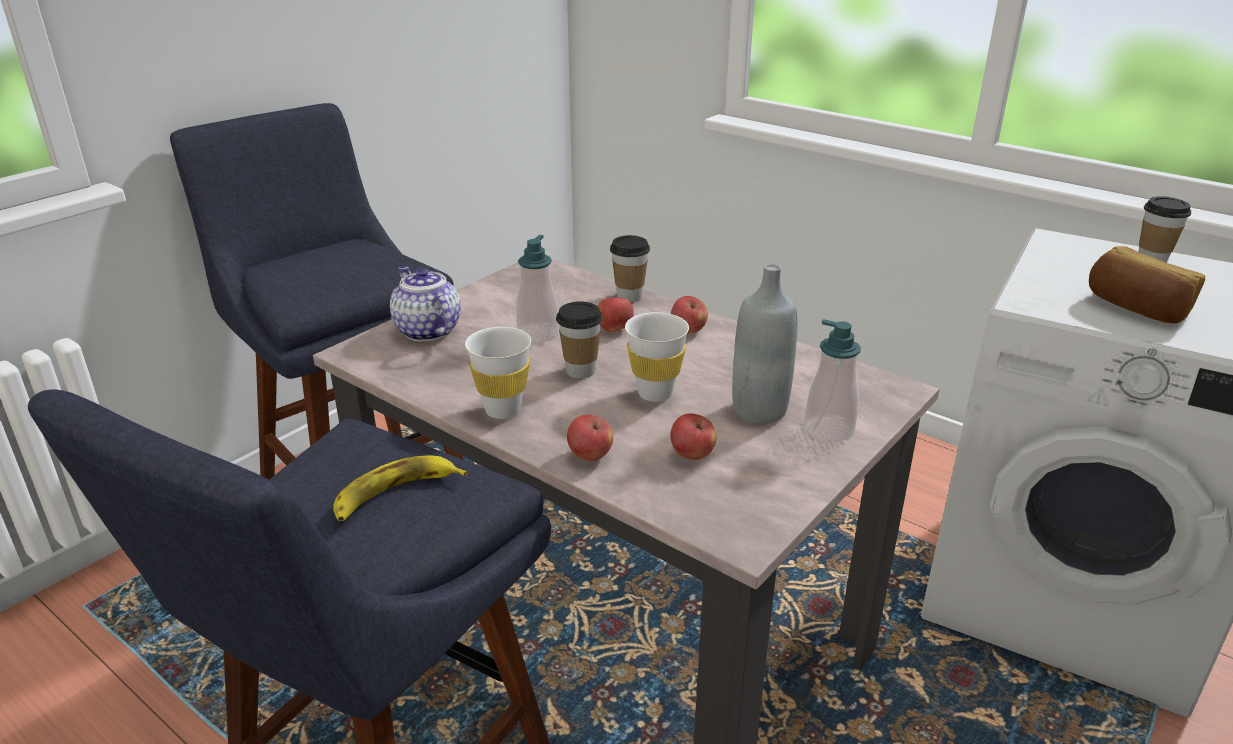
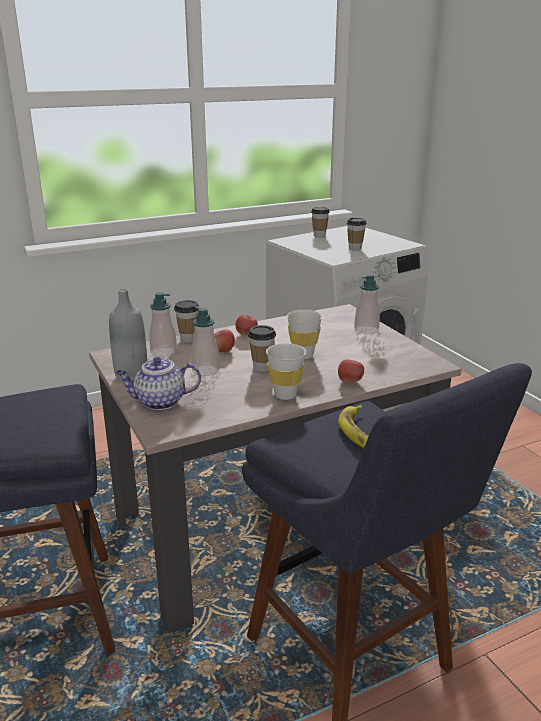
camera: 65 degrees left, 5 degrees down
apple [670,413,717,460] -> none
grey bottle [732,264,797,424] -> grey bottle moved to [109,289,147,383]
bread [1089,246,1205,324] -> cup [347,218,367,251]
none -> soap dispenser [149,292,177,357]

